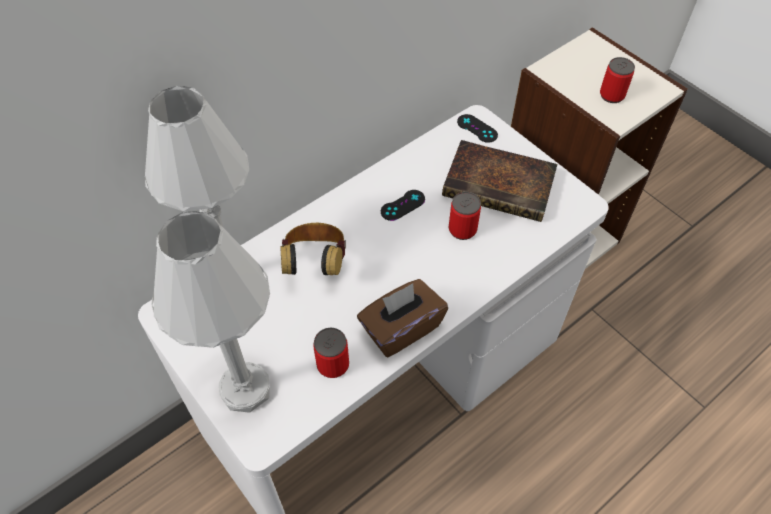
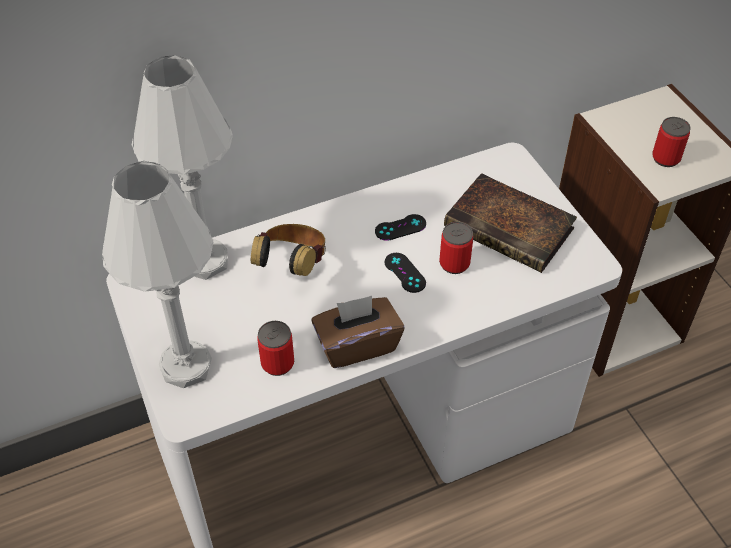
camera: 15 degrees right, 5 degrees down
black game controller [457,114,498,143] -> black game controller moved to [384,253,426,293]

